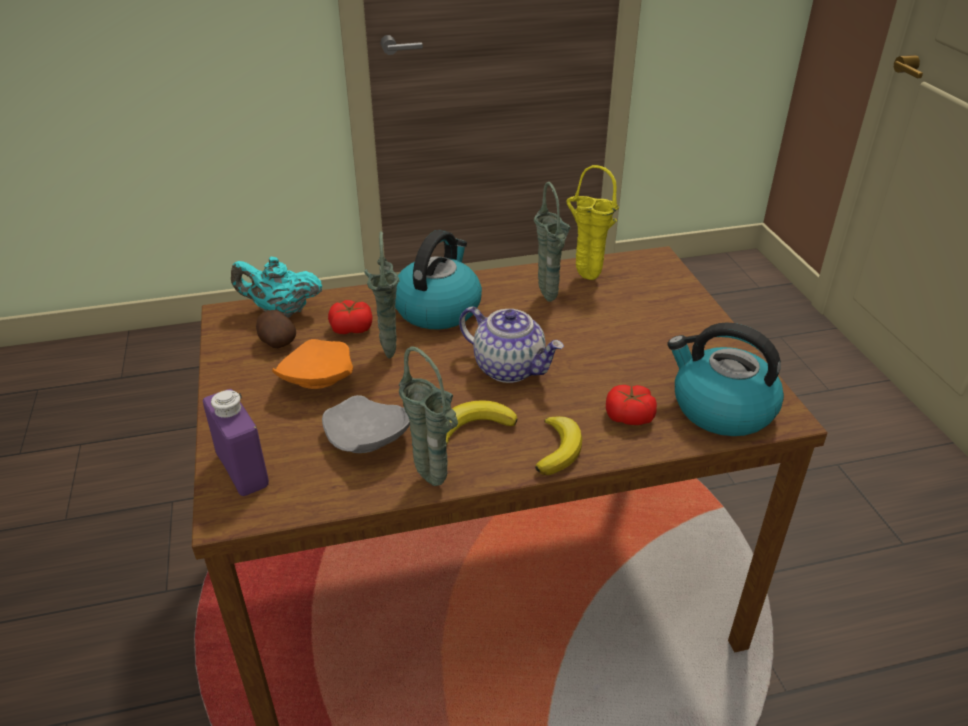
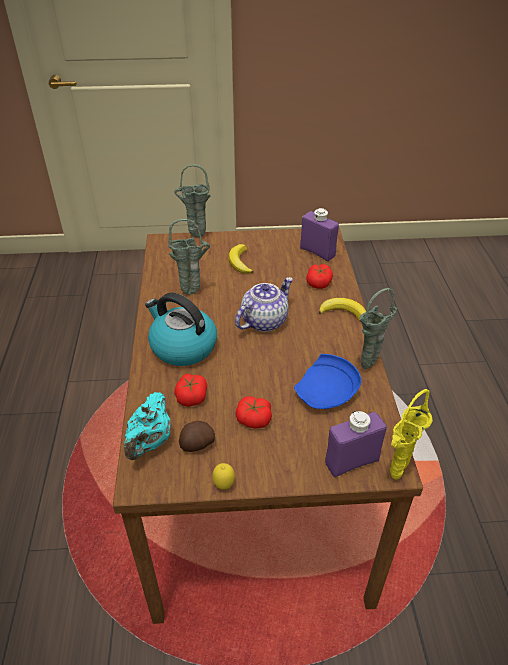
camera: 80 degrees left, 5 degrees up
orange plate [272,339,353,389] -> tomato [235,396,272,429]
grey plate [322,395,410,453] -> blue plate [294,354,361,409]
green vase [365,231,400,359] -> green vase moved to [174,165,211,237]
banana [446,400,517,446] -> banana moved to [228,244,254,273]
yellow vase [567,165,619,280] -> yellow vase moved to [390,389,433,479]
kettle [668,322,784,436] -> purple bottle [300,208,339,261]
none -> lemon [212,463,235,489]

